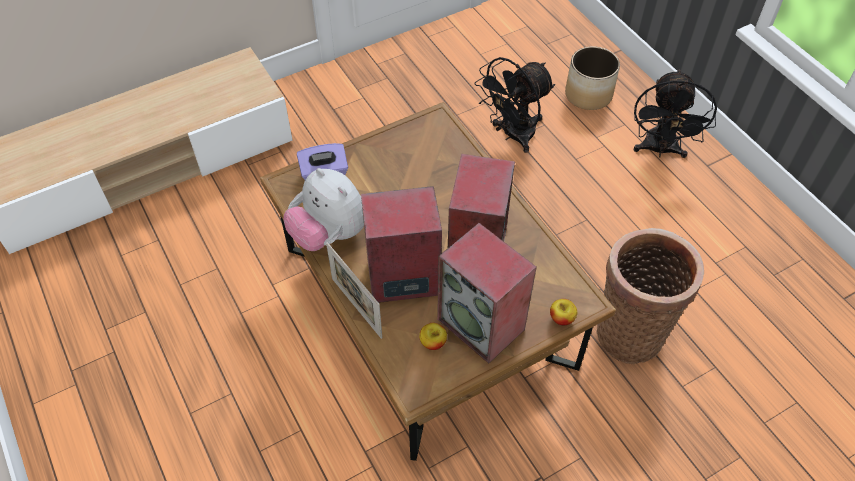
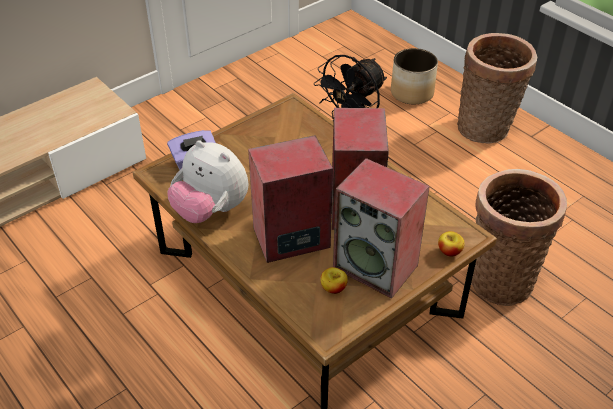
camera: 10 degrees left, 10 degrees down
picture frame [326,242,382,339] -> none
black fan [634,69,717,158] -> basket [457,33,537,144]

